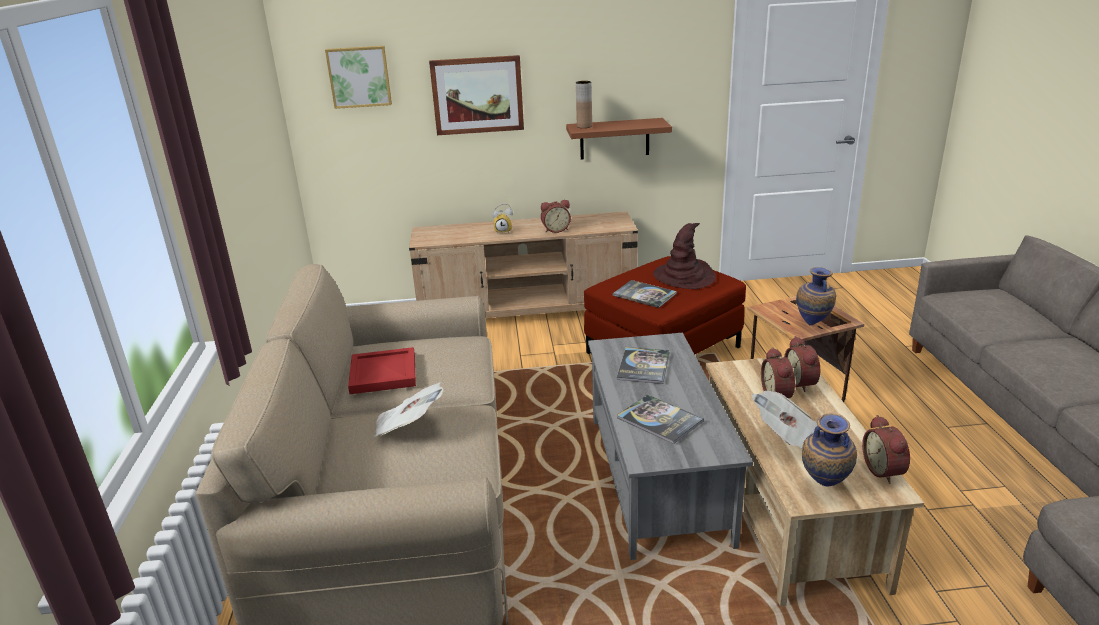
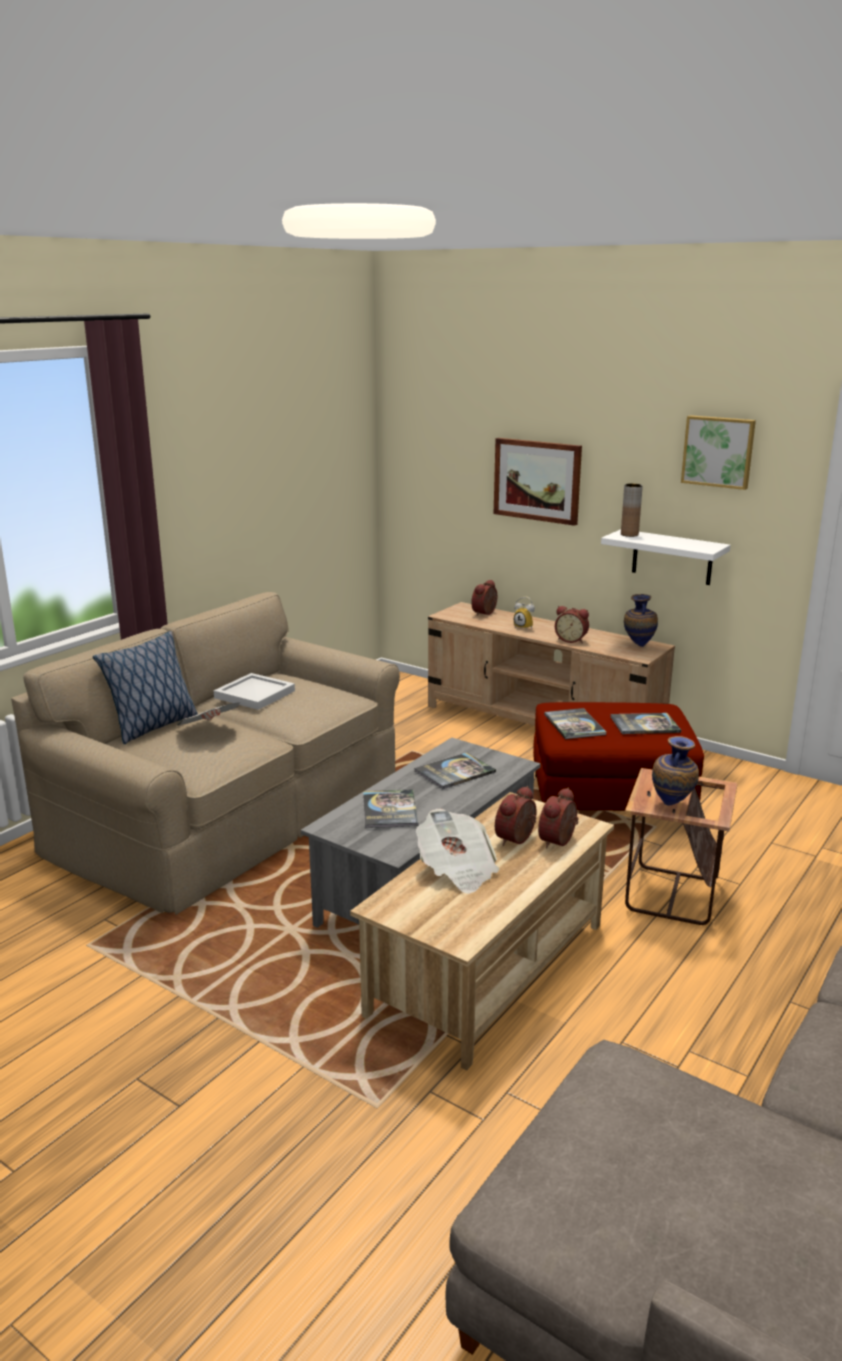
camera: 40 degrees right, 5 degrees down
picture [325,46,392,109] -> picture moved to [681,415,756,490]
red tray [348,347,416,394] -> white tray [213,673,295,710]
brown shelf [566,118,672,160] -> white shelf [601,529,731,585]
brown hat [653,223,716,289] -> book [610,713,681,734]
vase [802,414,857,486] -> vase moved to [624,594,658,647]
alarm clock [862,415,910,484] -> alarm clock moved to [471,579,497,616]
none -> pillow [93,631,198,744]

